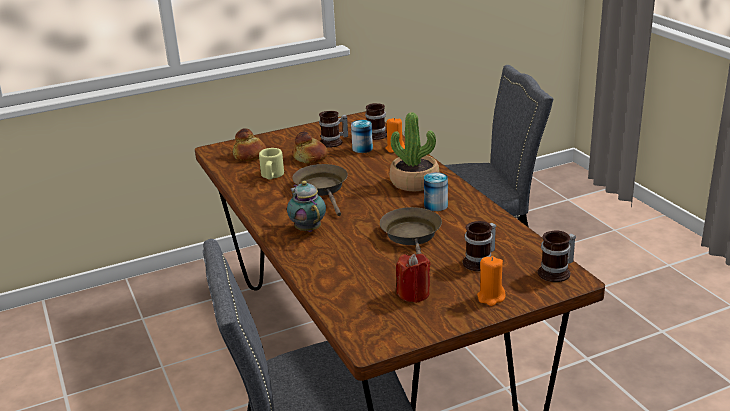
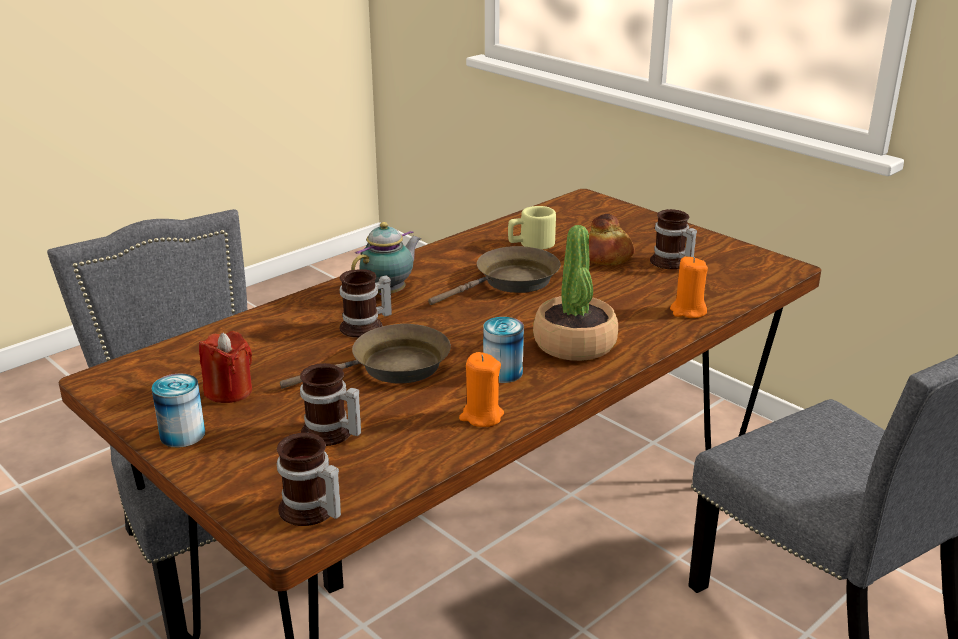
camera: 70 degrees right, 0 degrees up
bread [233,128,266,161] -> none
can [351,120,373,153] -> can moved to [152,374,205,448]
mug [365,103,387,140] -> mug moved to [339,269,392,338]
orange candle [477,256,506,306] -> orange candle moved to [459,352,504,427]

